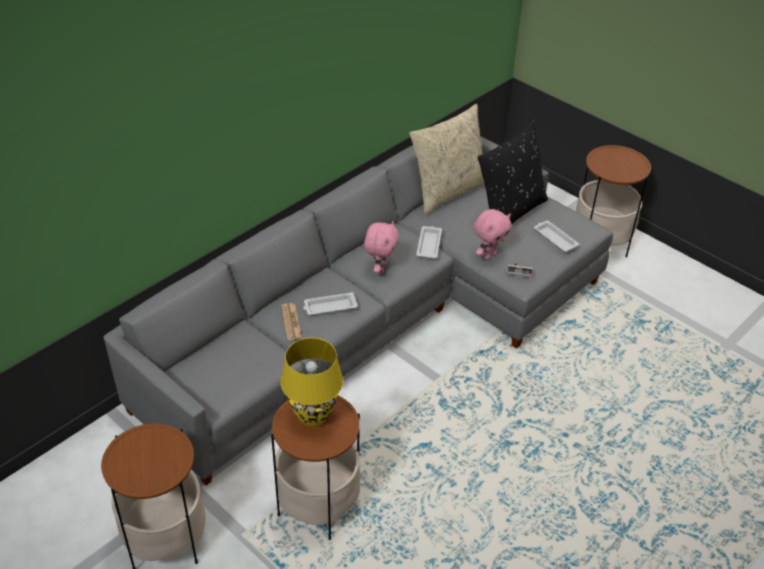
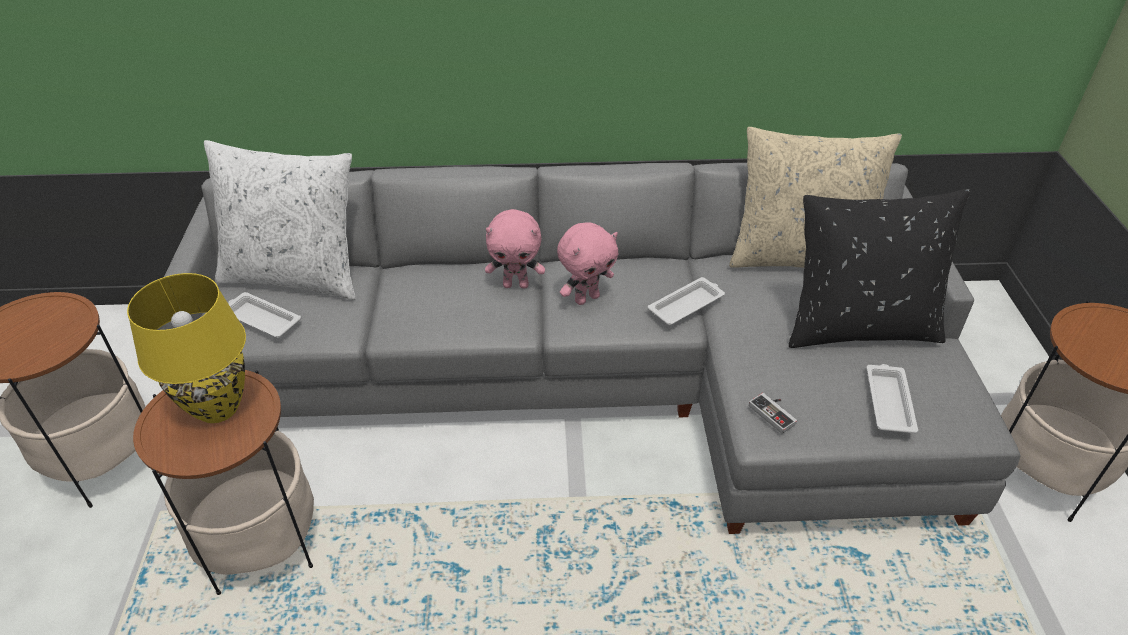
camera: 45 degrees right, 0 degrees up
newspaper [281,303,302,340] -> none
white tray [303,292,358,315] -> white tray moved to [228,292,301,338]
pink plush toy [474,209,511,260] -> pink plush toy moved to [485,209,545,289]
none -> white pillow [204,140,356,300]

